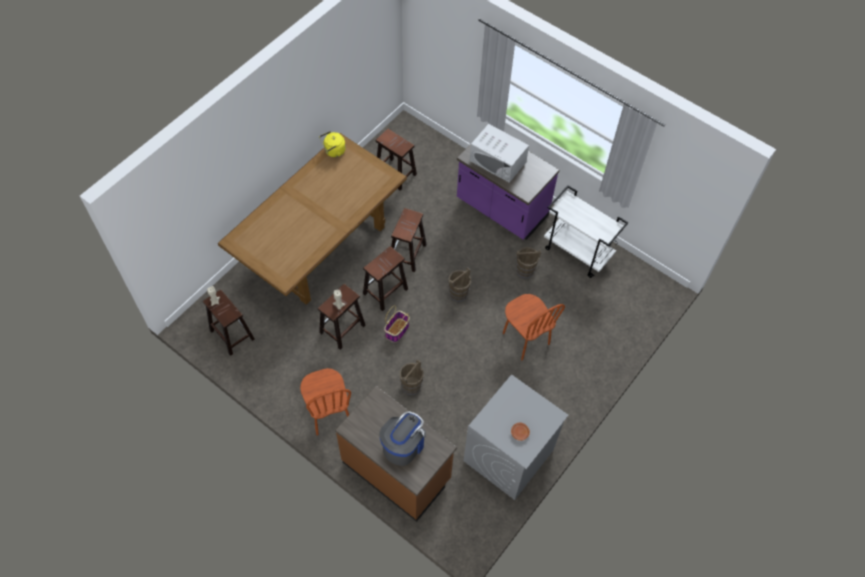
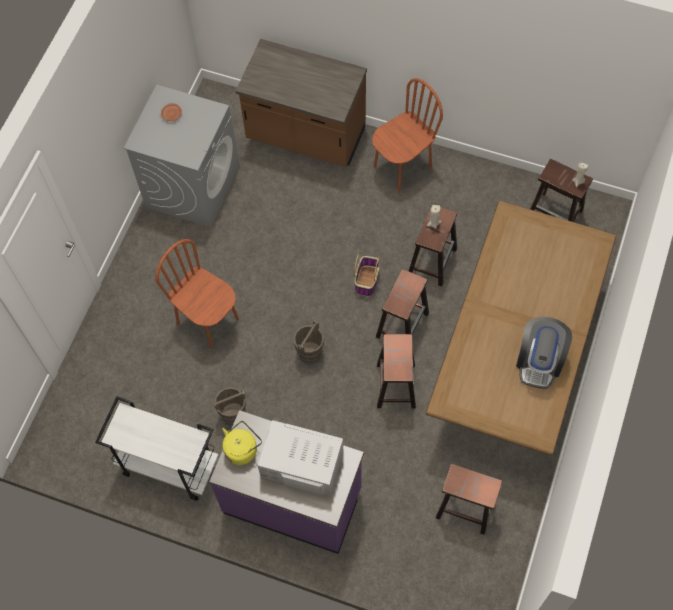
camera: 165 degrees right, 5 degrees up
brown chair [300,368,351,436] -> brown chair turned 90 degrees clockwise [372,78,443,192]
yellow kettle [319,131,346,157] -> yellow kettle moved to [222,421,262,465]
coffee machine [379,411,426,466] -> coffee machine moved to [516,317,572,389]
brown bucket [400,359,424,395] -> none

